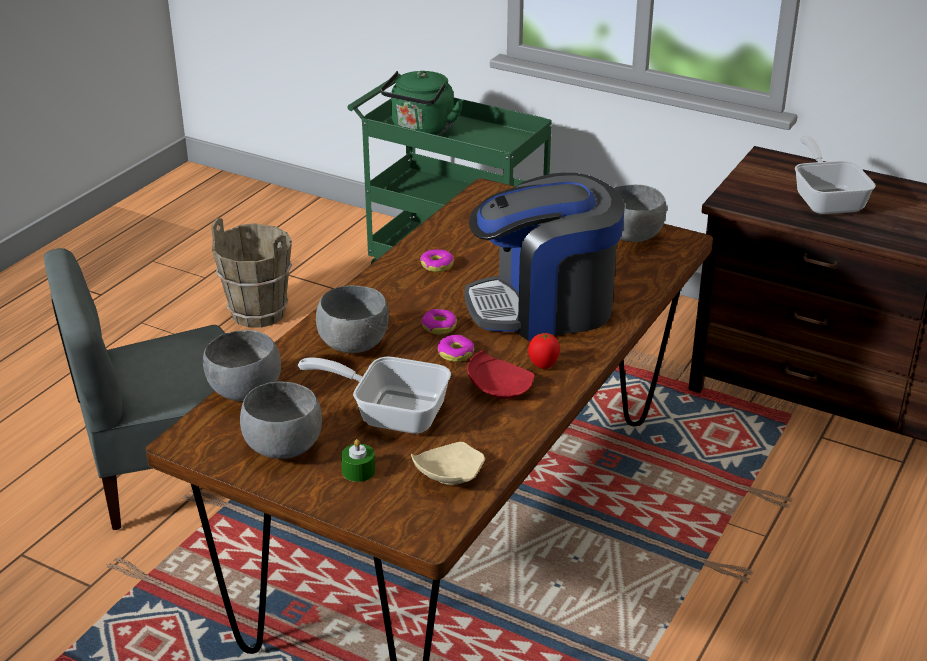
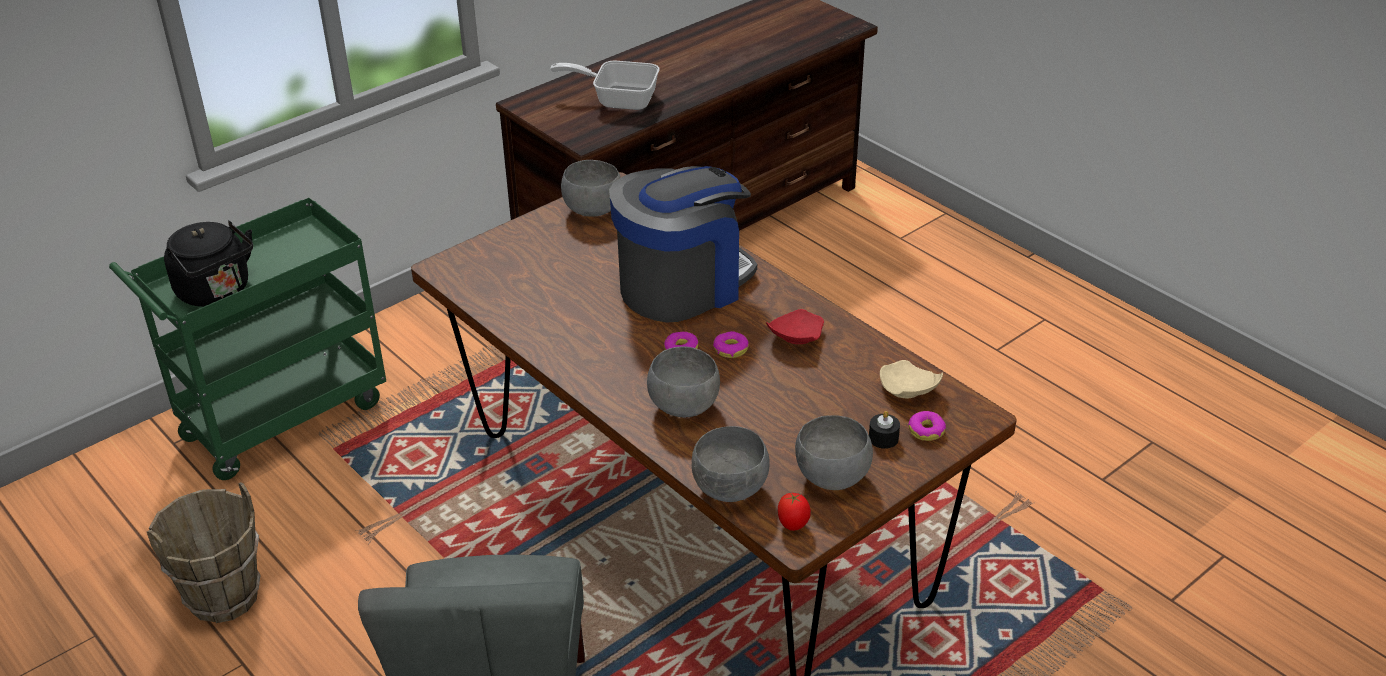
camera: 70 degrees left, 5 degrees up
frying pan [298,356,451,434] -> none
green candle [341,439,375,482] -> black candle [869,411,900,449]
green kettle [381,71,463,135] -> black kettle [164,221,253,307]
donut [421,249,454,272] -> donut moved to [908,411,946,441]
coffee machine [465,173,625,341] -> coffee machine turned 135 degrees counterclockwise [609,166,757,323]
tomato [528,333,560,369] -> tomato moved to [778,492,811,531]

